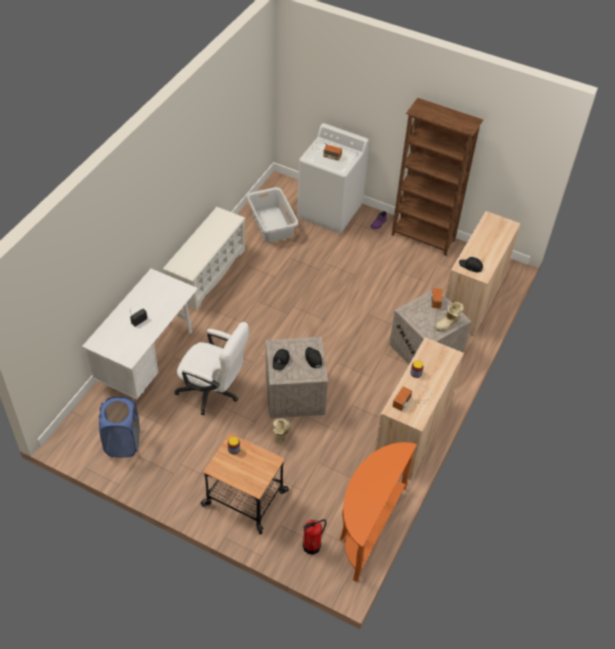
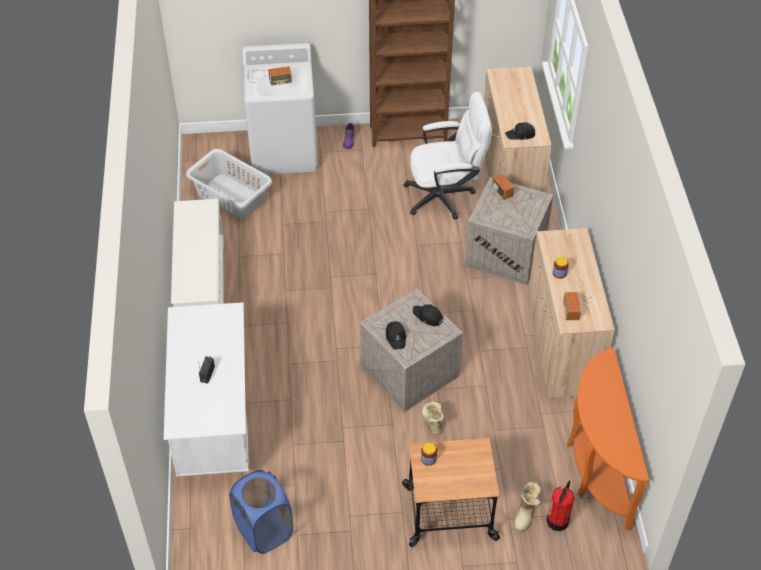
camera: 30 degrees left, 0 degrees up
white office chair [174,322,249,415] -> white office chair moved to [403,92,492,220]
boot [434,302,464,331] -> boot moved to [513,482,541,531]

